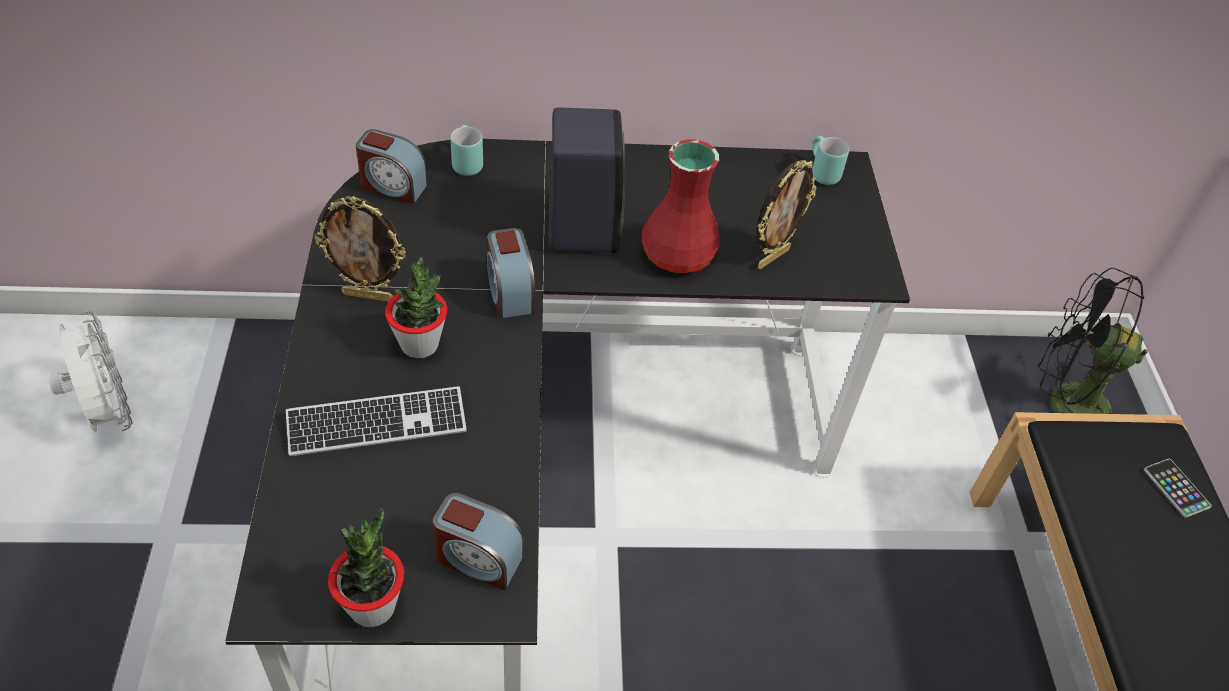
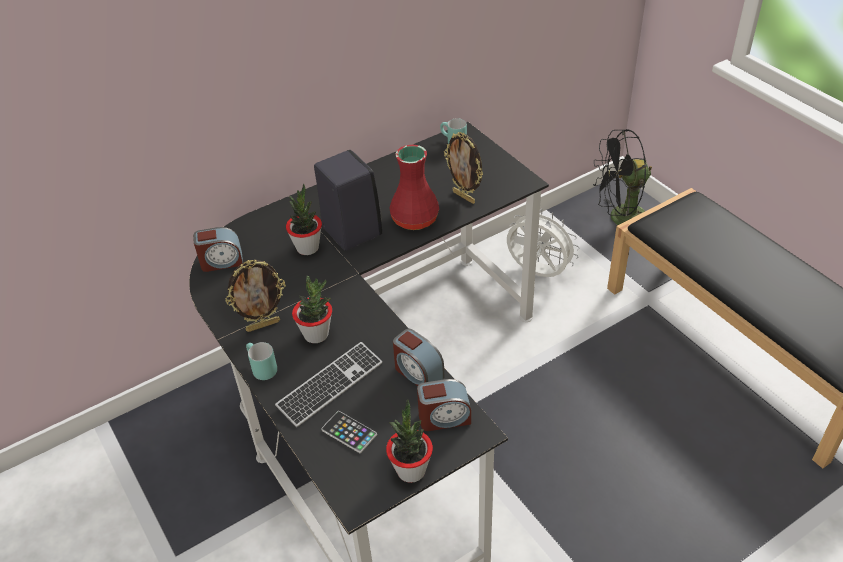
camera: 25 degrees left, 5 degrees down
white fan [48,311,132,432] -> white fan moved to [507,209,579,277]
turquoise mug [450,125,483,176] -> turquoise mug moved to [246,342,277,380]
alarm clock [487,228,535,318] -> alarm clock moved to [393,329,444,386]
picture frame [757,160,816,269] -> picture frame turned 120 degrees clockwise [444,132,483,204]
phone [1144,459,1212,518] -> phone moved to [321,411,377,453]
none -> potted plant [286,184,322,255]

